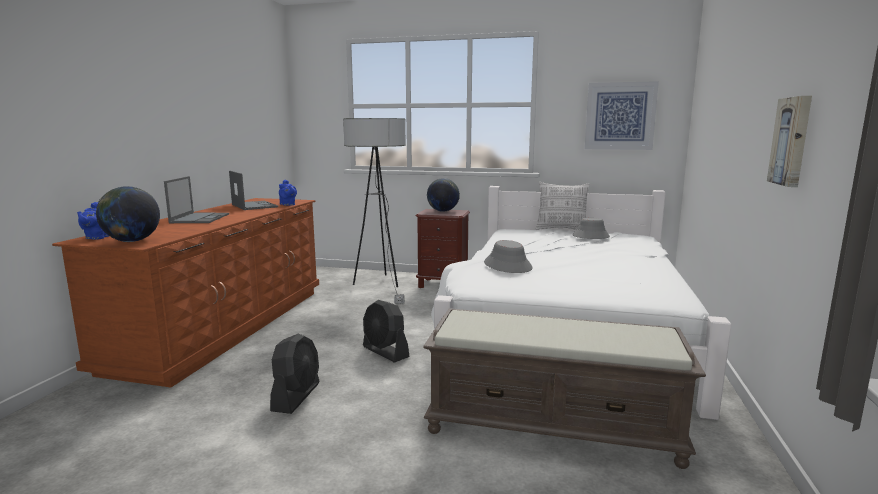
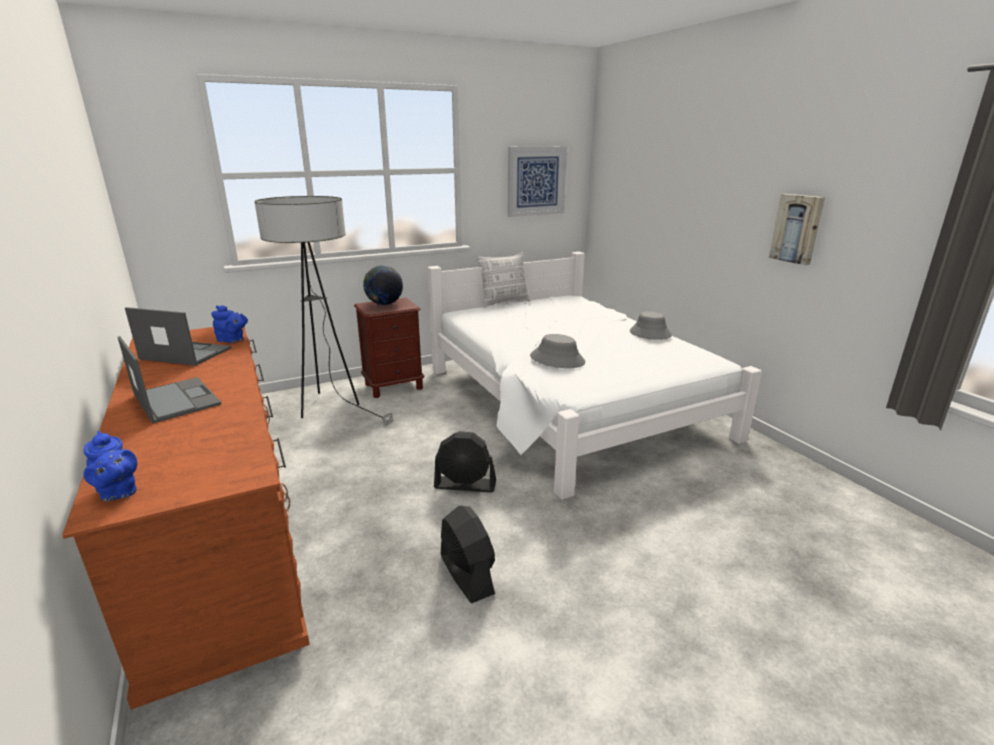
camera: 40 degrees left, 10 degrees up
globe [96,186,160,242] -> none
brown bench [423,308,706,469] -> none
grey hat [572,218,610,239] -> grey hat moved to [630,311,672,340]

